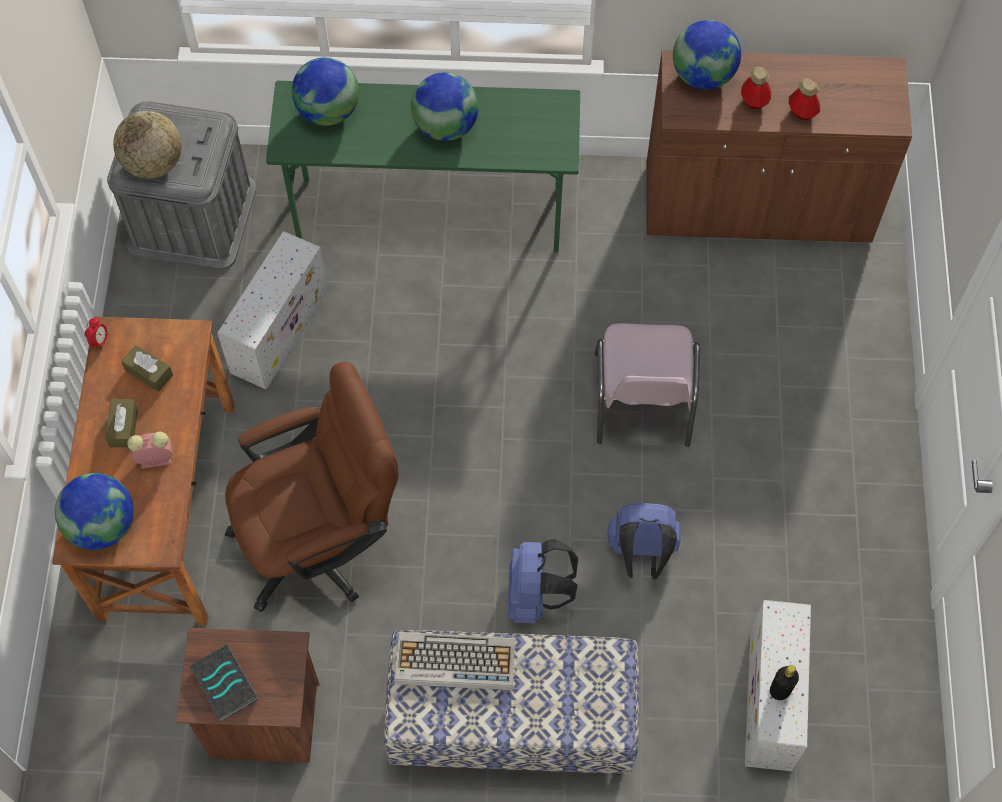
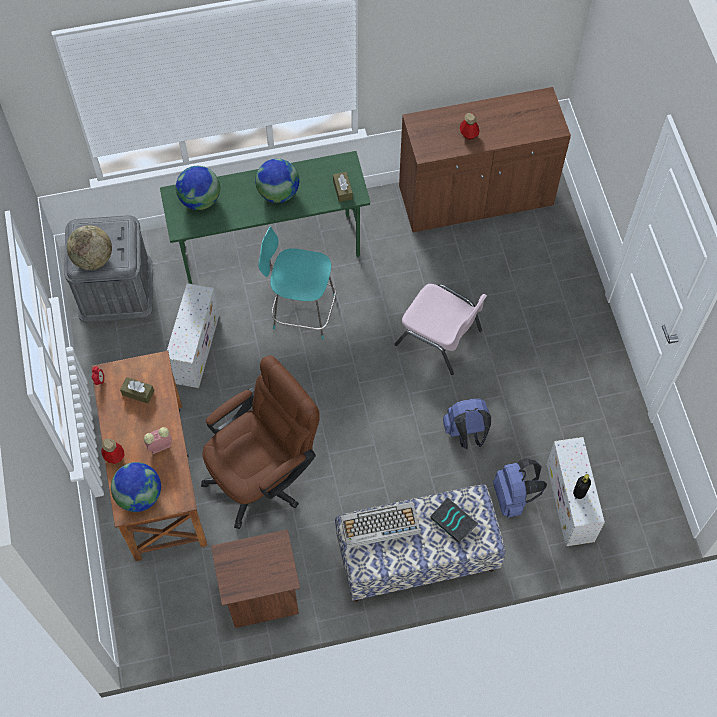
camera: 15 degrees left, 0 degrees up
brown tissue box [105,399,138,447] -> brown tissue box moved to [333,172,353,202]
book [189,644,259,722] -> book moved to [430,497,478,544]
blue backpack [508,539,578,624] -> blue backpack moved to [493,458,547,518]
pink chair [595,323,700,447] -> pink chair turned 45 degrees counterclockwise [394,284,487,375]
globe [673,20,741,90] -> none
bottle [789,78,820,121] -> bottle moved to [101,438,125,464]
none -> turquoise chair [258,226,336,339]

